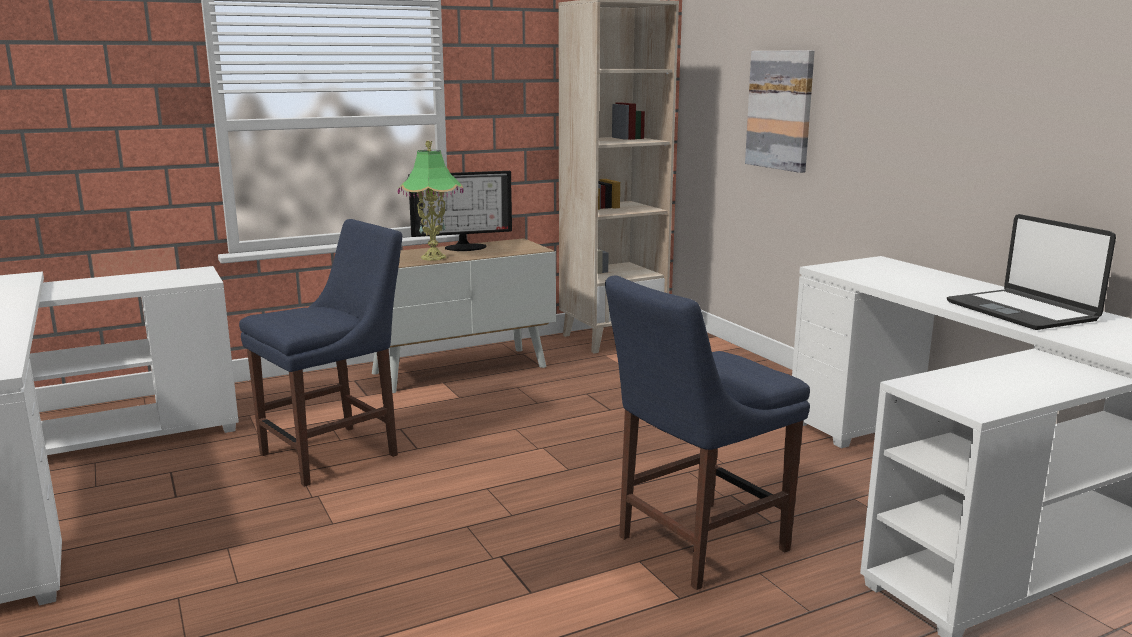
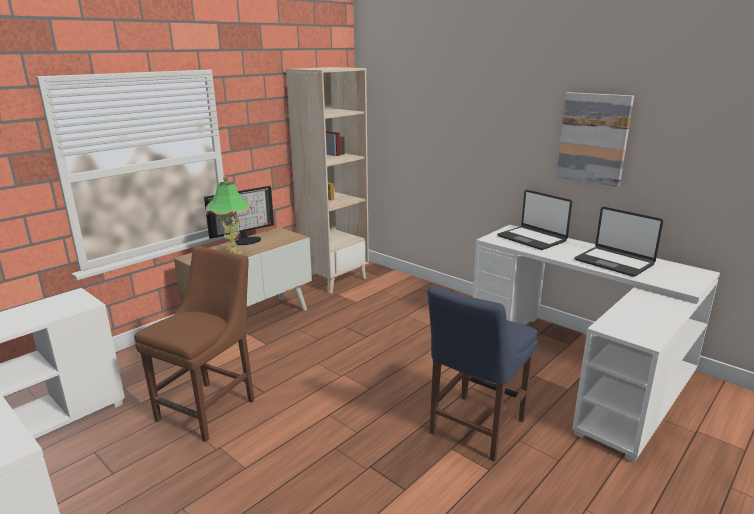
camera: 20 degrees left, 5 degrees up
blue chair [239,219,402,487] -> brown chair [134,246,254,442]
picture [745,50,815,173] -> picture moved to [556,92,634,187]
none -> laptop [497,190,572,250]

